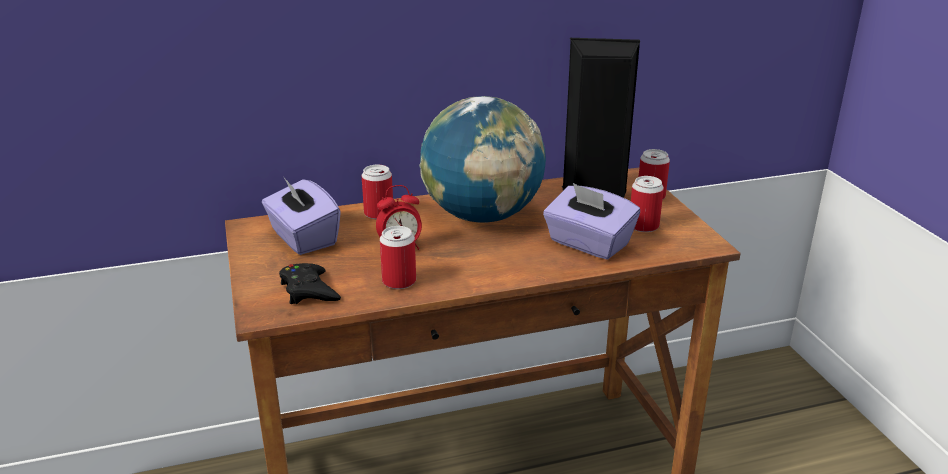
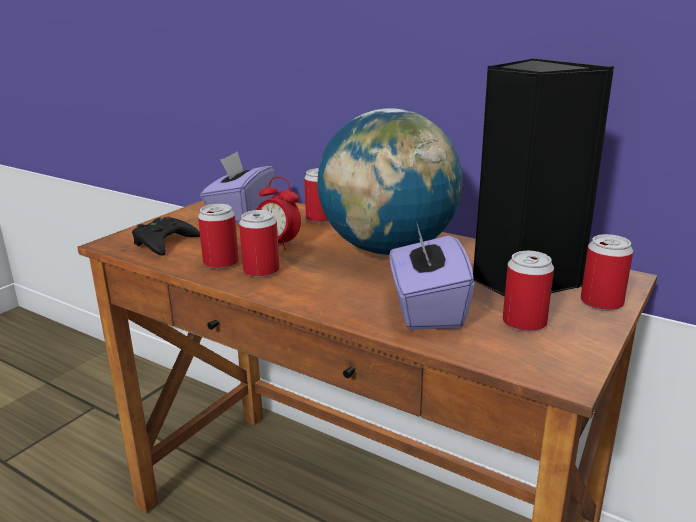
camera: 50 degrees right, 5 degrees down
none -> can [239,210,280,277]

